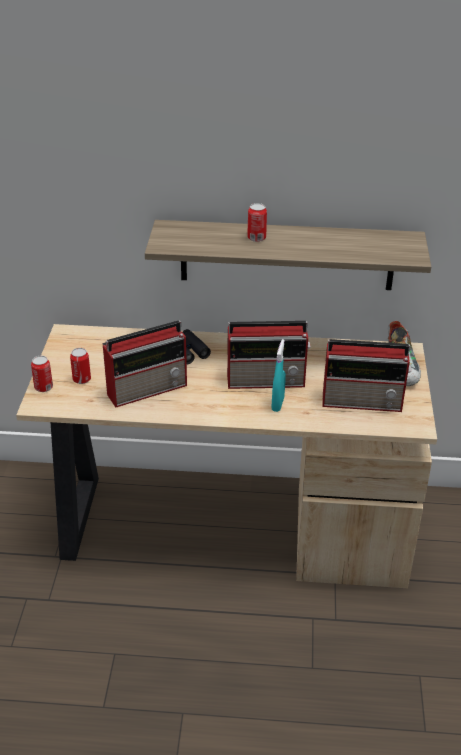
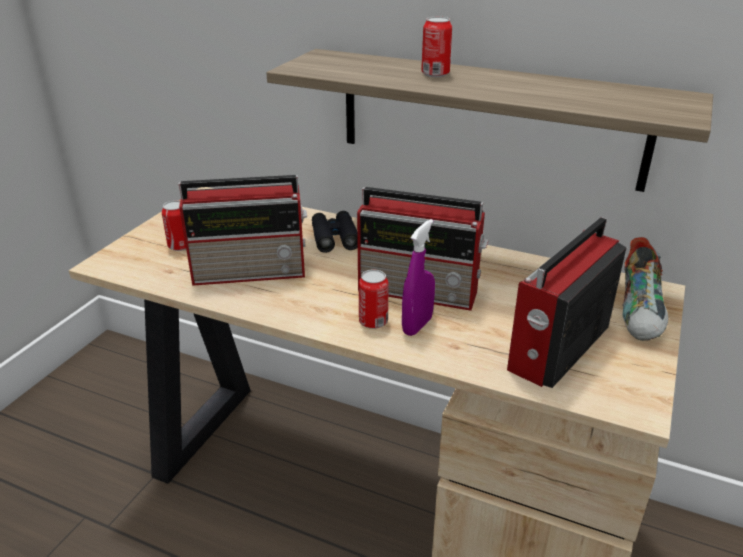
camera: 20 degrees right, 5 degrees down
can [31,356,53,392] -> can moved to [359,269,389,329]
turquoise spray bottle [272,339,286,412] -> purple spray bottle [402,219,435,336]
radio [322,339,411,412] -> radio turned 105 degrees clockwise [507,217,627,388]

